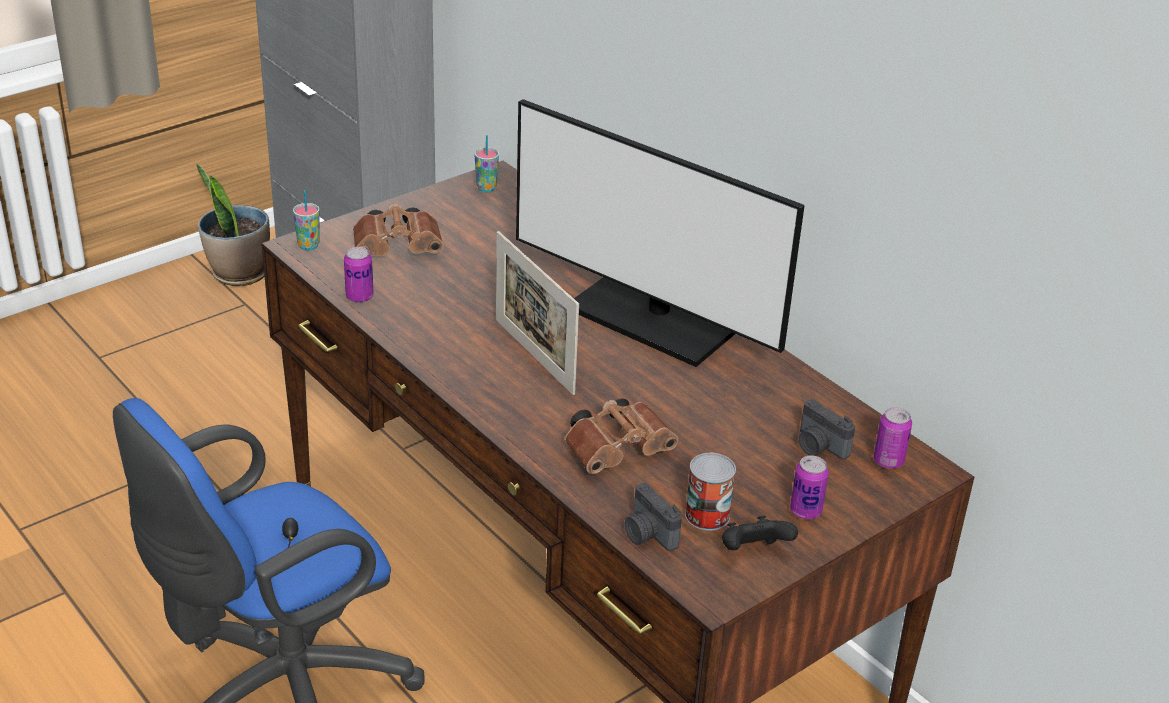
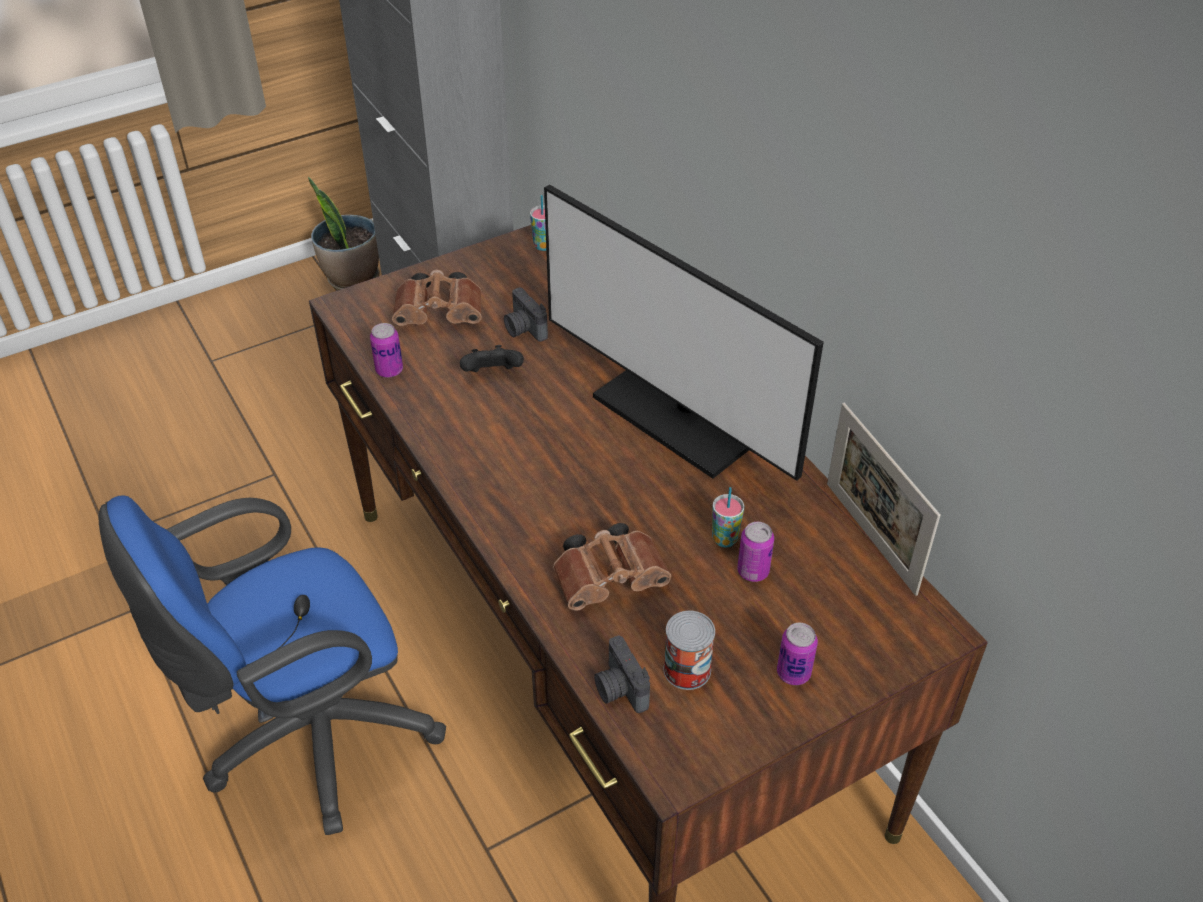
camera: 10 degrees right, 10 degrees up
cup [293,190,320,251] -> cup moved to [712,487,744,548]
picture frame [496,231,579,395] -> picture frame moved to [827,403,941,596]
black game controller [722,515,798,550] -> black game controller moved to [460,345,524,372]
camera [799,399,855,459] -> camera moved to [504,287,548,342]
can [874,407,912,469] -> can moved to [737,522,774,582]

